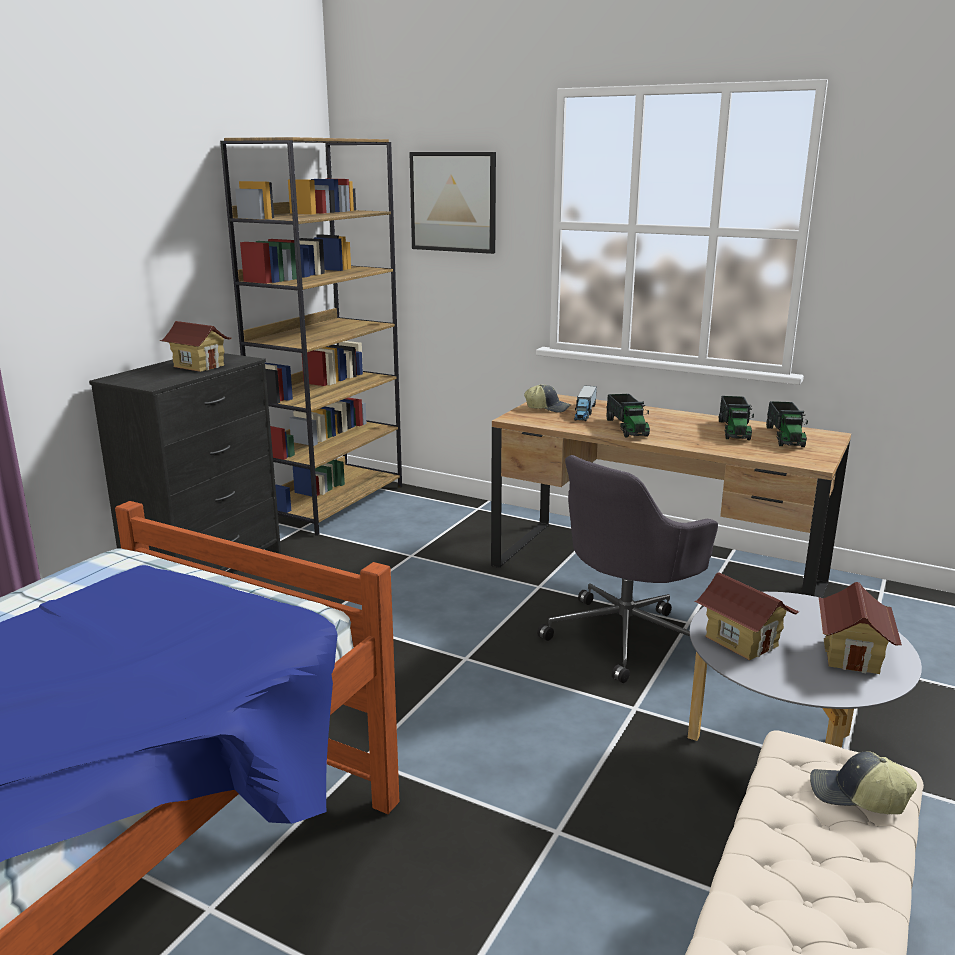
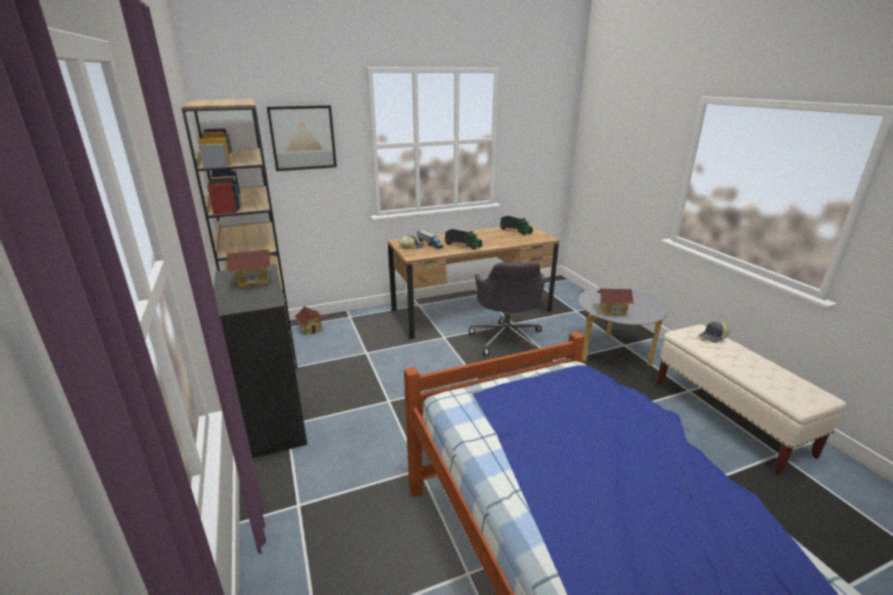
camera: 50 degrees left, 5 degrees up
toy truck [719,396,754,440] -> none
toy house [819,582,902,674] -> toy house moved to [295,306,325,335]

